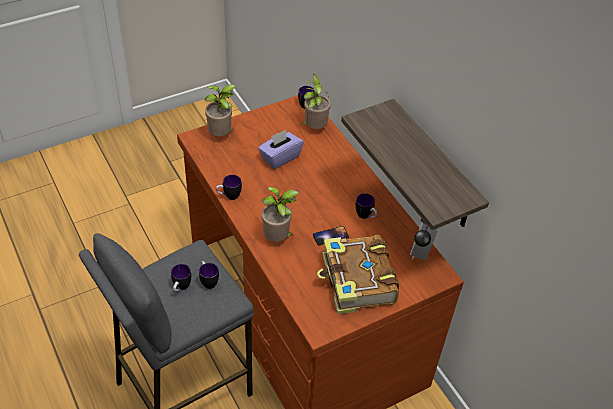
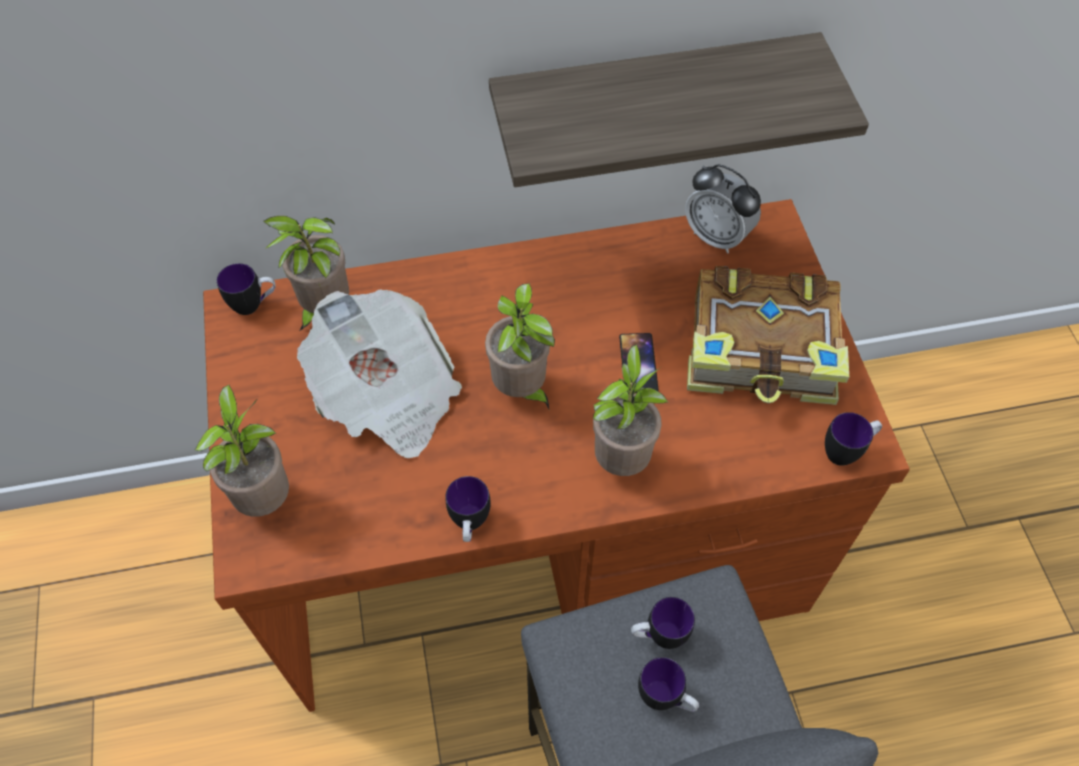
camera: 70 degrees left, 10 degrees up
purple tissue box [258,130,304,169] -> newspaper [297,289,462,458]
mug [356,193,378,219] -> mug moved to [825,412,882,466]
none -> potted plant [485,284,555,409]

